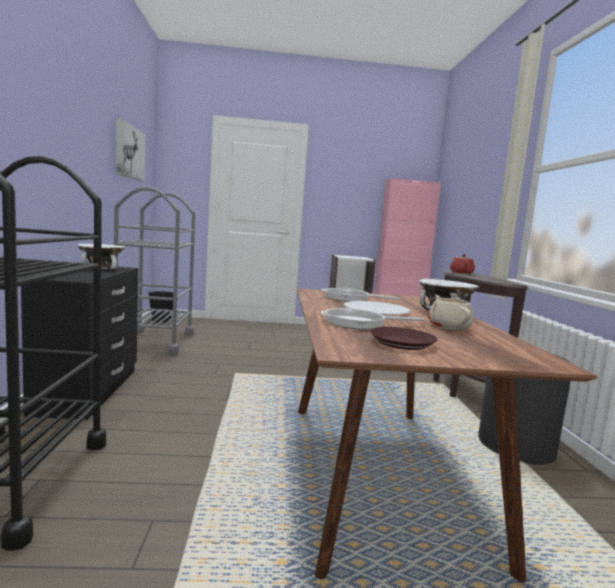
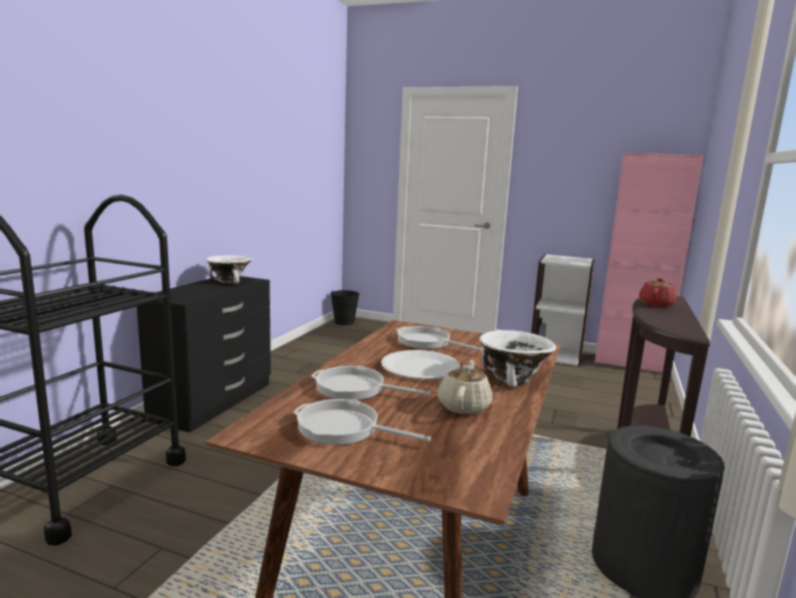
camera: 25 degrees right, 5 degrees up
grey cart [114,187,195,355] -> none
picture [116,118,146,182] -> none
brown plate [370,327,438,350] -> frying pan [293,399,431,445]

